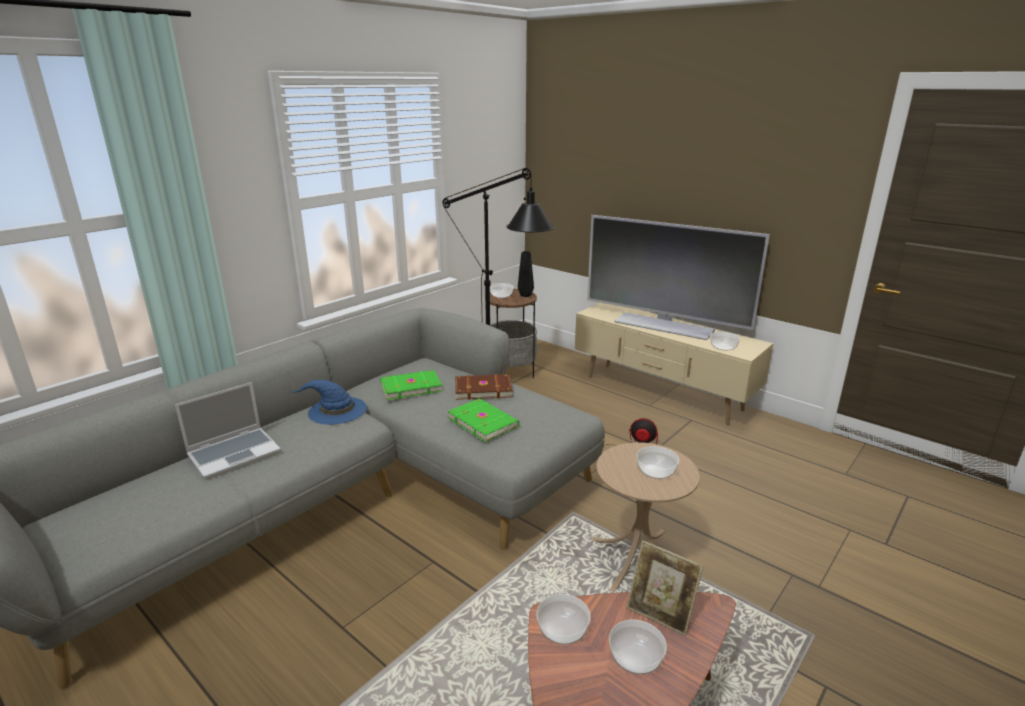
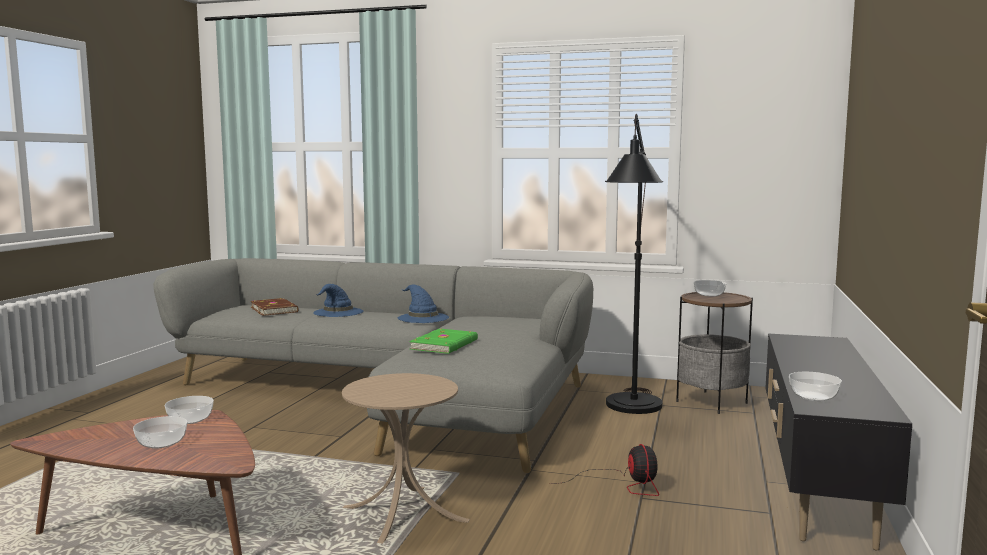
camera: 65 degrees right, 15 degrees down
laptop [175,382,281,479] -> blue hat [313,284,363,317]
green book [380,370,443,400] -> none
brown book [455,374,513,400] -> brown book moved to [250,298,299,316]
black vase [518,251,534,297] -> none
beige tv stand [575,303,773,425] -> black tv stand [766,333,912,550]
television [587,215,770,340] -> none
picture frame [626,540,704,636] -> none
bowl [636,446,679,479] -> none

